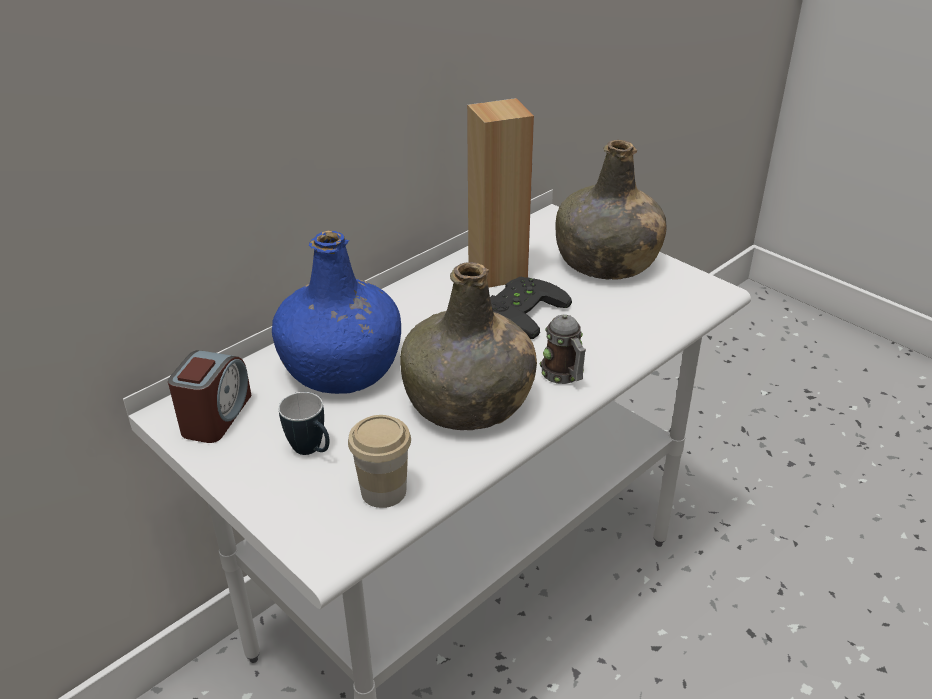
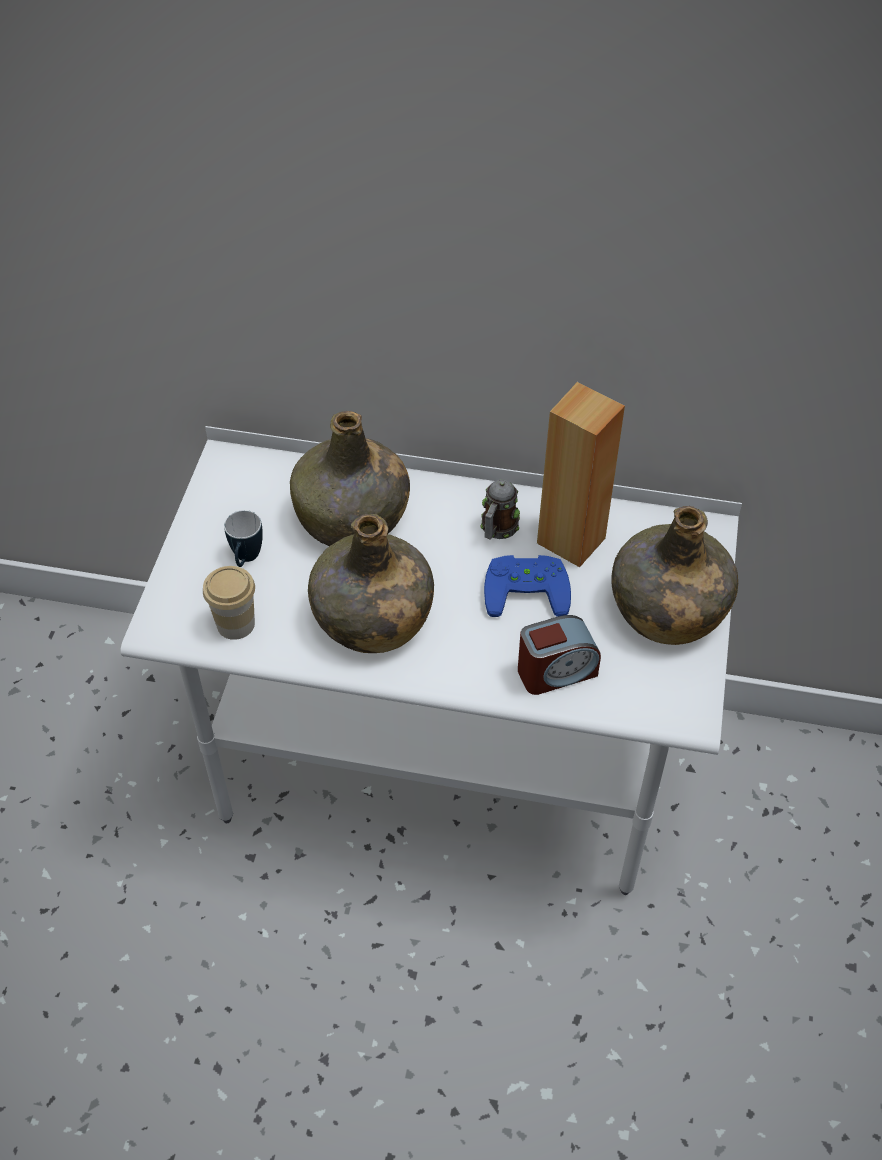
camera: 55 degrees right, 15 degrees up
alarm clock [168,350,252,443] -> alarm clock moved to [518,615,601,695]
blue bottle [272,231,401,394] -> green bottle [290,411,410,546]
black game controller [490,276,572,340] -> blue game controller [484,555,571,617]
mug [540,314,586,384] -> mug moved to [481,479,520,540]

